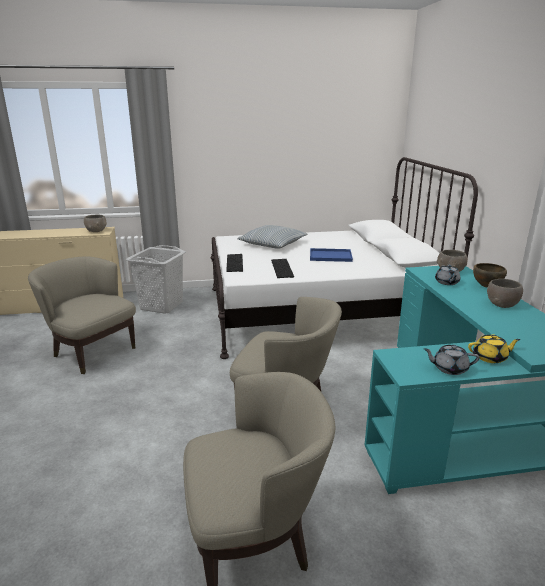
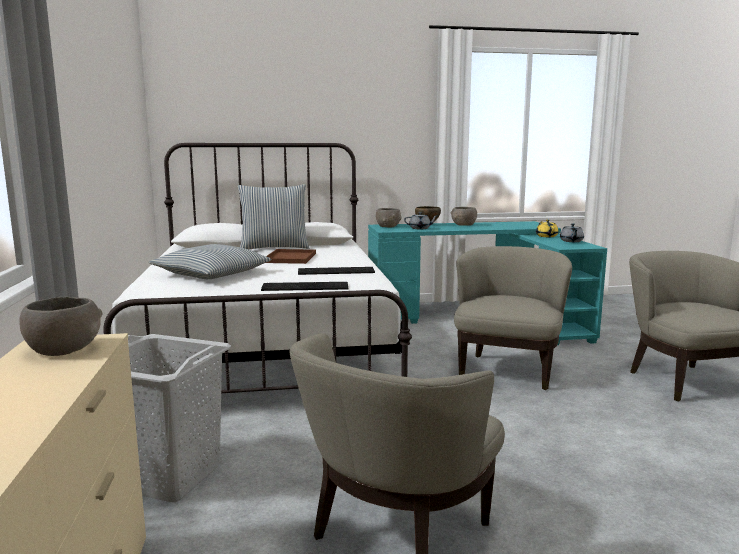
camera: 90 degrees left, 10 degrees down
blue tray [310,248,353,262] -> brown tray [266,249,316,264]
none -> pillow [238,184,309,249]

